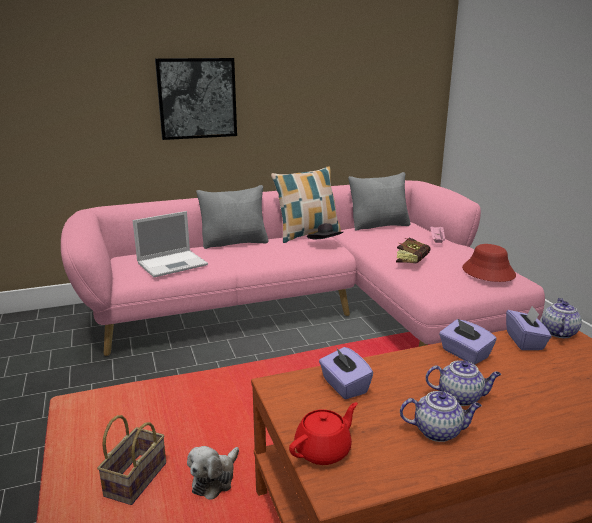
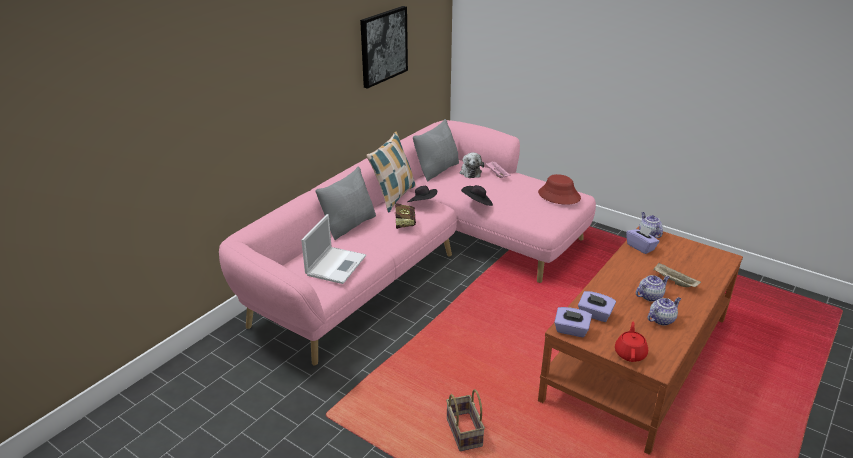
camera: 35 degrees left, 10 degrees up
picture [155,58,237,140] -> picture moved to [360,6,408,89]
plush toy [187,446,239,500] -> plush toy moved to [460,152,484,178]
book [396,237,431,263] -> book moved to [394,203,416,229]
purple tissue box [439,319,496,364] -> purple tissue box moved to [554,307,592,337]
none -> black hat [461,185,493,206]
none -> beige tray [653,263,701,287]

